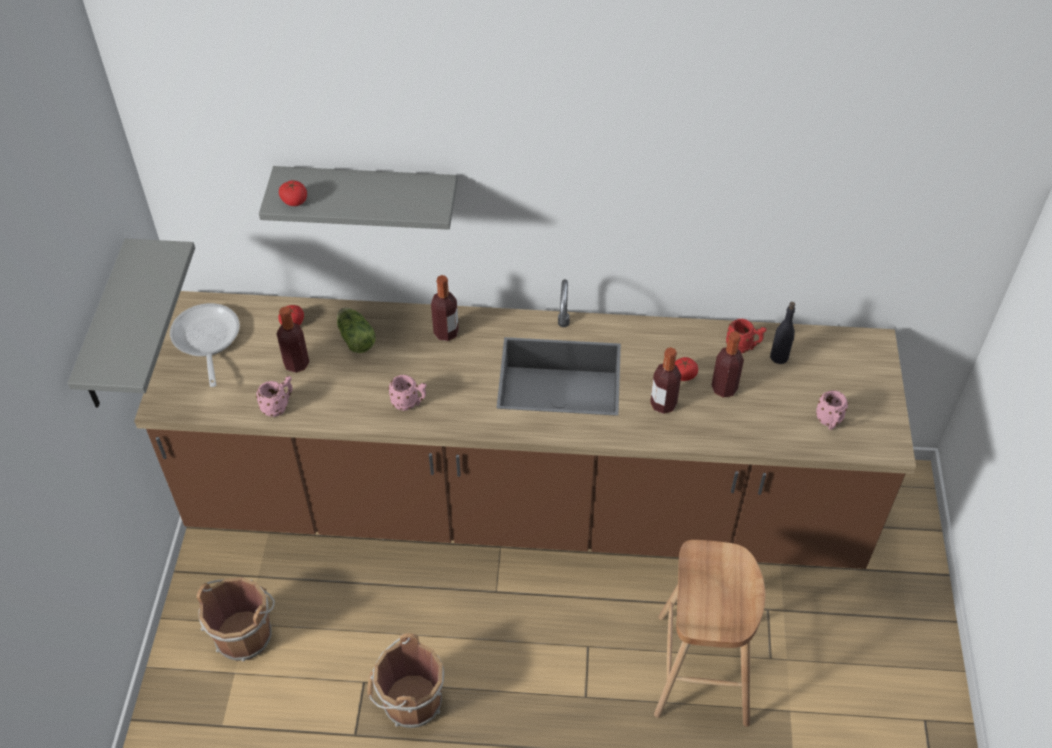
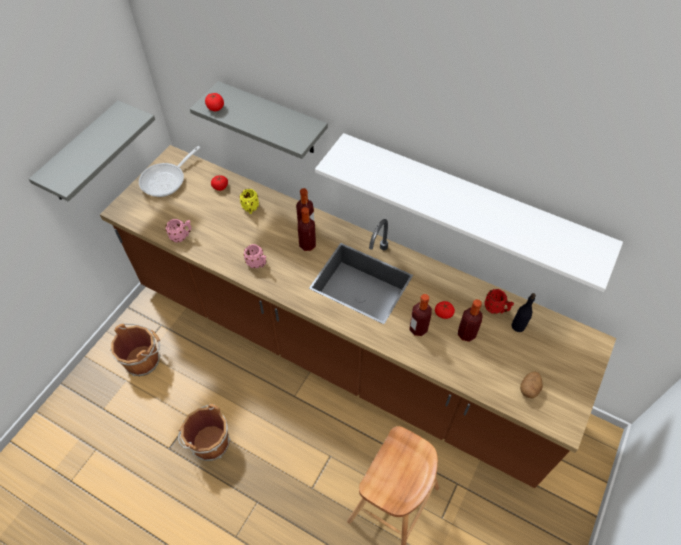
camera: 25 degrees right, 5 degrees up
frying pan [170,303,240,387] -> frying pan turned 150 degrees counterclockwise [139,146,200,197]
bottle [277,306,309,373] -> bottle moved to [298,207,316,251]
lettuce [337,308,376,353] -> yellow mug [239,189,259,214]
pink mug [816,390,849,430] -> potato [520,371,543,399]
none -> white shelf [315,133,623,292]

